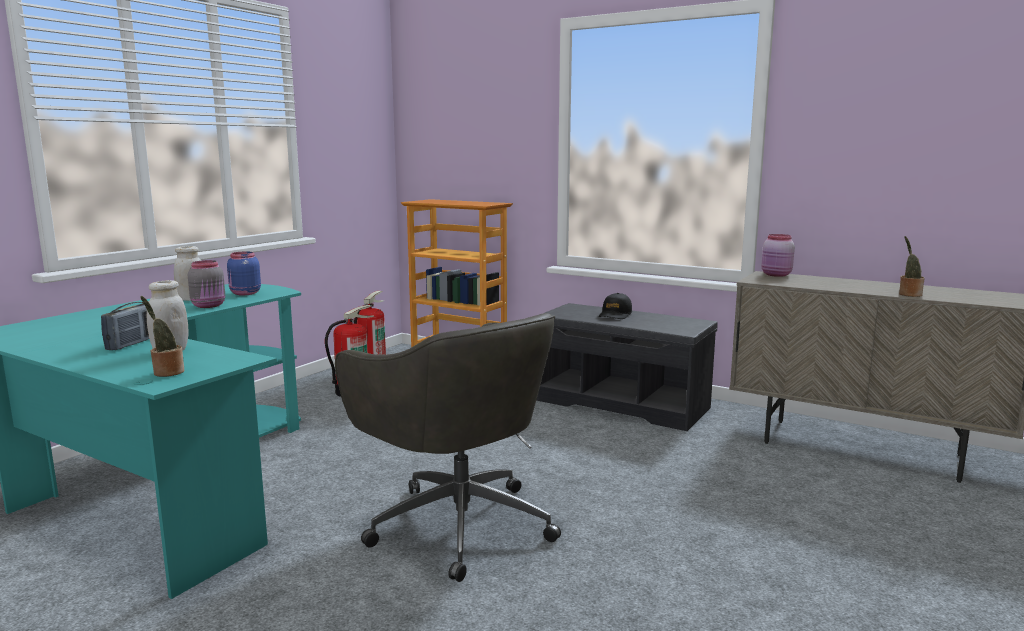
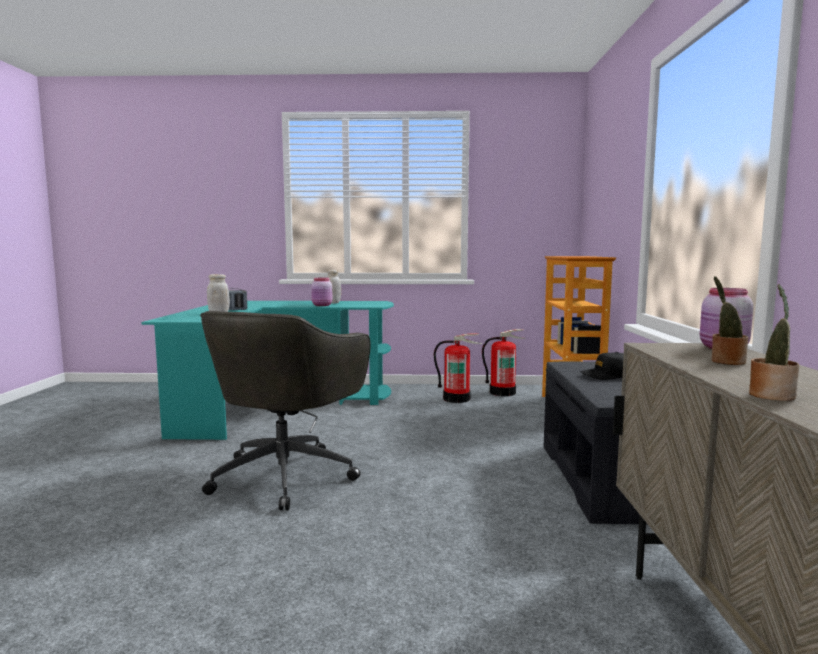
camera: 60 degrees right, 5 degrees down
potted plant [141,296,184,377] -> potted plant moved to [711,276,748,365]
grey jar [188,260,225,308] -> pink jar [311,278,333,306]
blue jar [227,252,261,295] -> none

